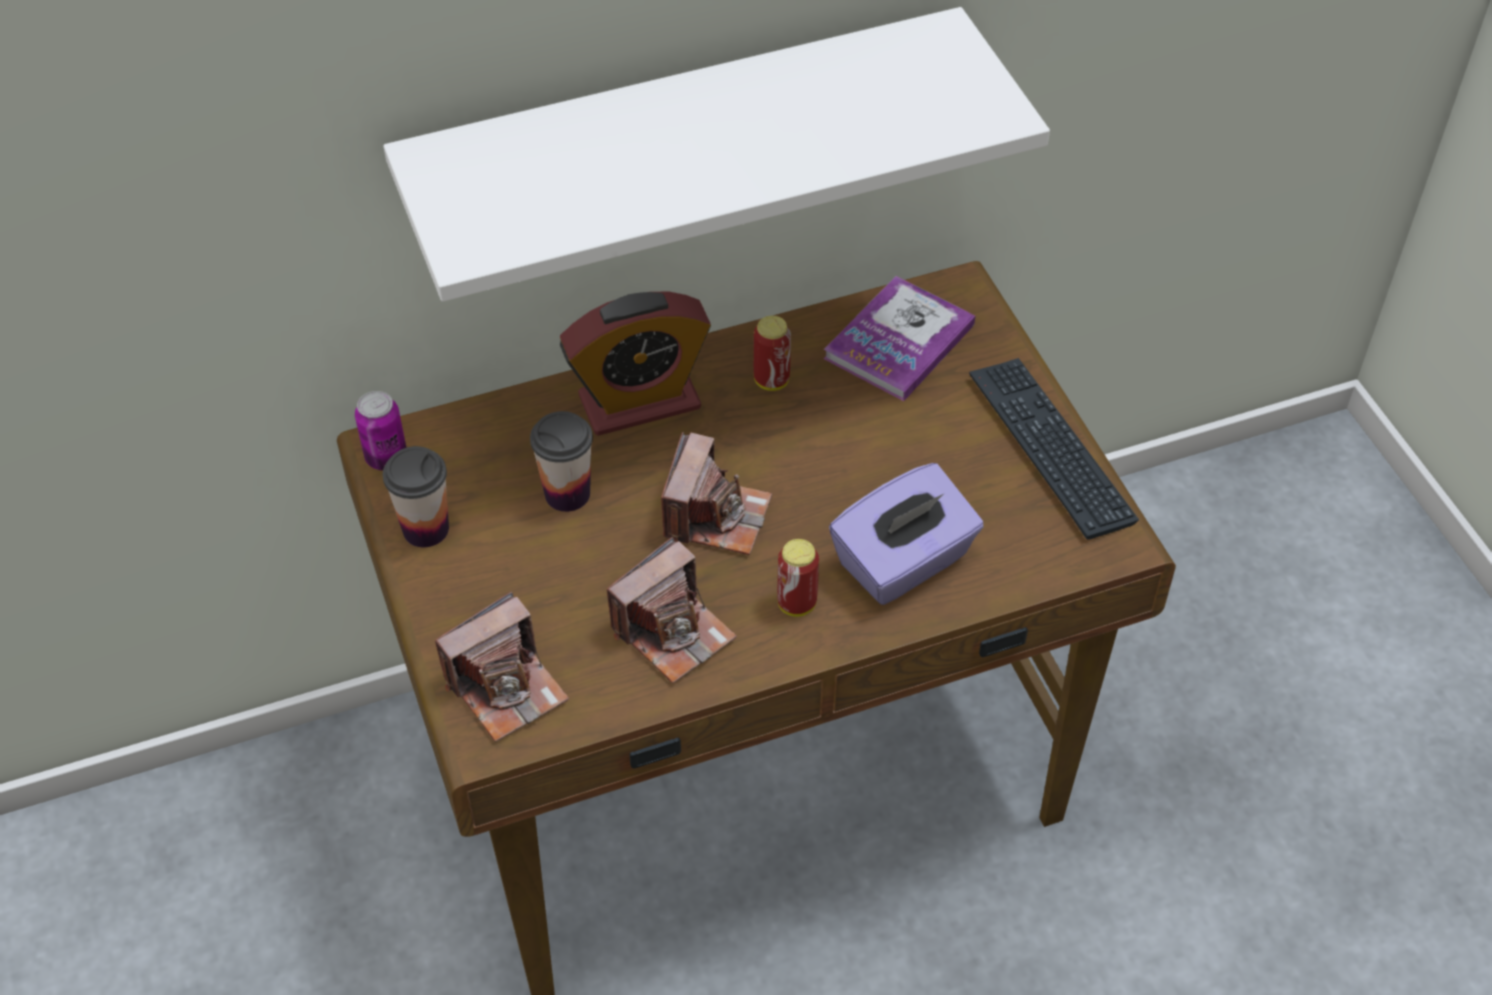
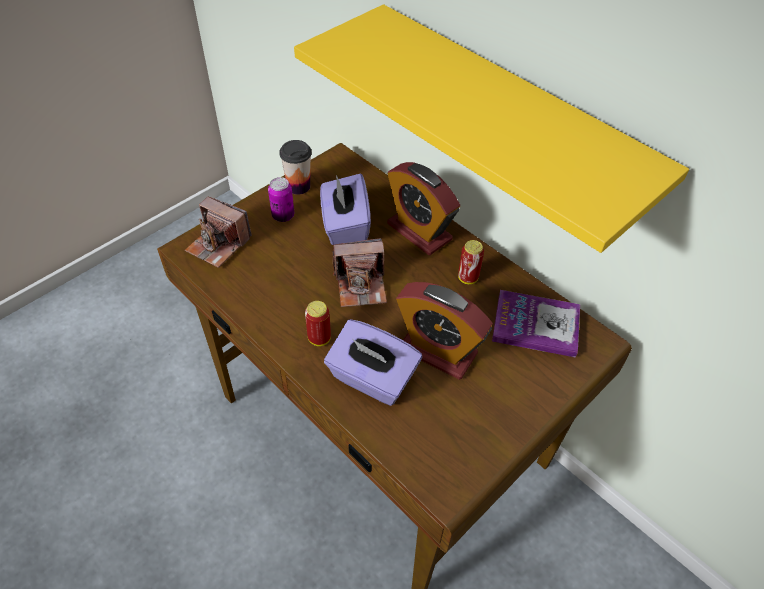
camera: 65 degrees right, 0 degrees up
can [355,391,407,470] -> can moved to [268,177,294,222]
white shelf [383,7,1050,302] -> yellow shelf [294,4,689,253]
cup [530,411,593,512] -> purple tissue box [320,174,371,245]
camera [607,537,737,683] -> none
keyboard [969,358,1139,540] -> none
none -> alarm clock [396,282,493,379]

